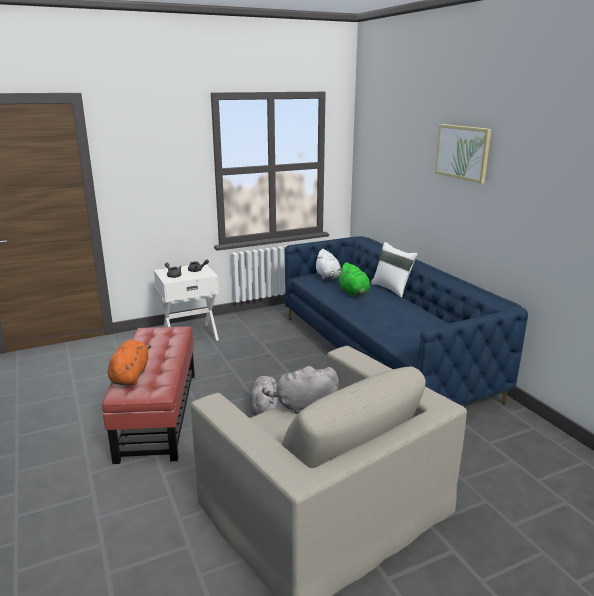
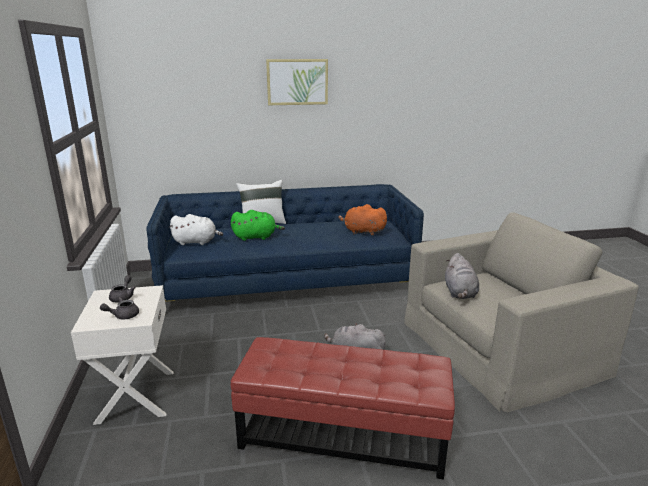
camera: 75 degrees left, 0 degrees up
orange plush toy [108,340,151,385] -> orange plush toy moved to [338,204,387,236]

